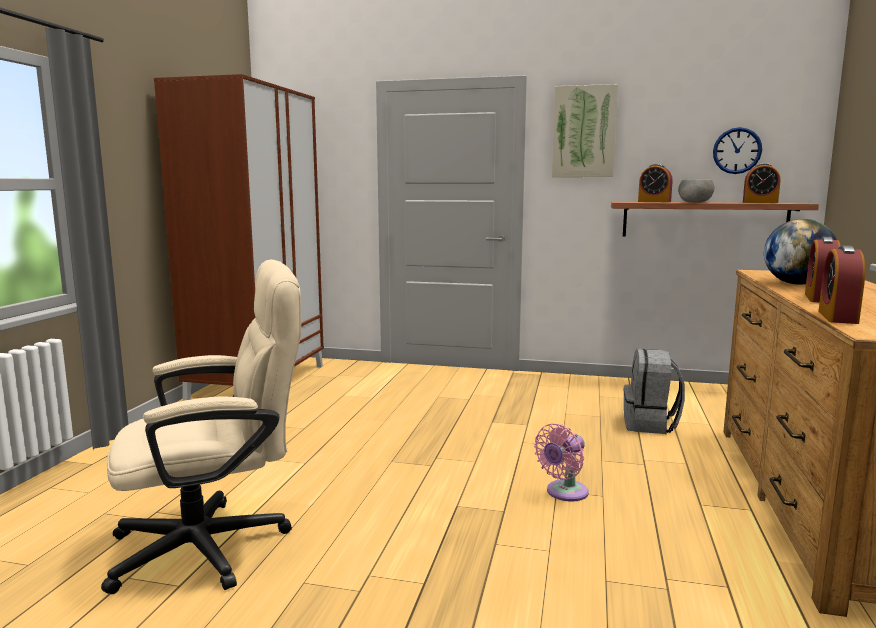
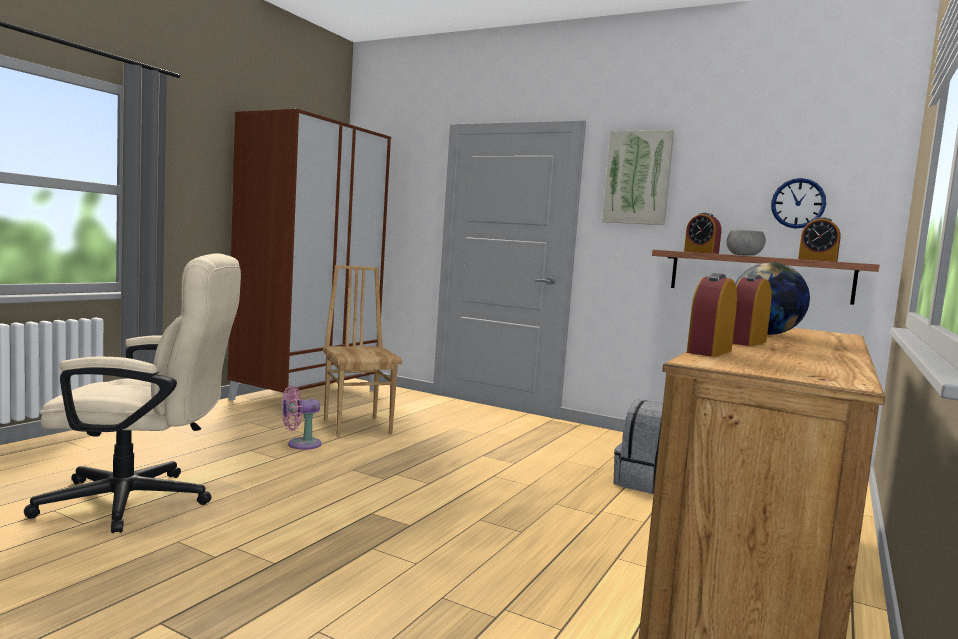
camera: 15 degrees right, 5 degrees down
pink fan [534,424,589,502] -> pink fan moved to [282,386,322,450]
none -> brown chair [323,265,402,438]

